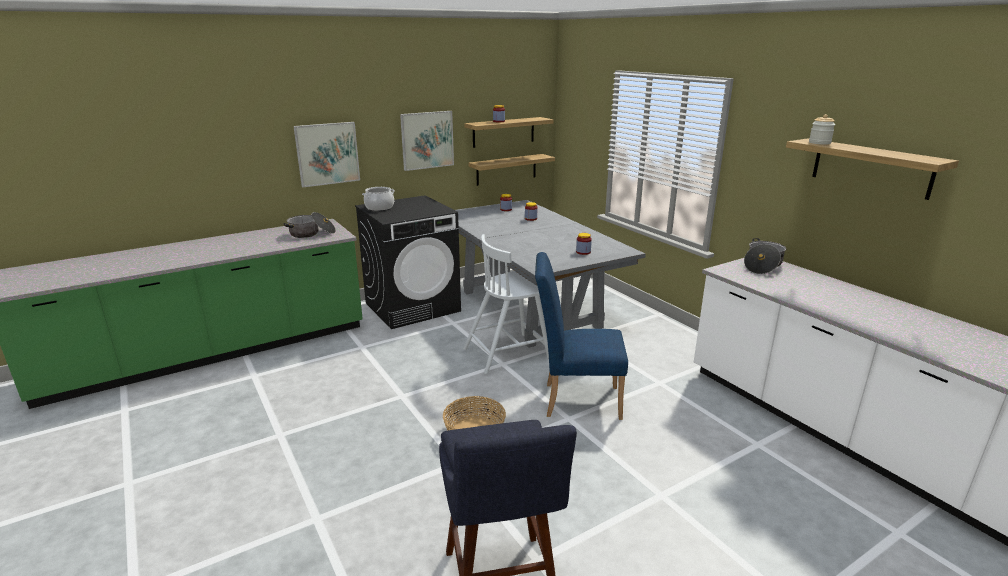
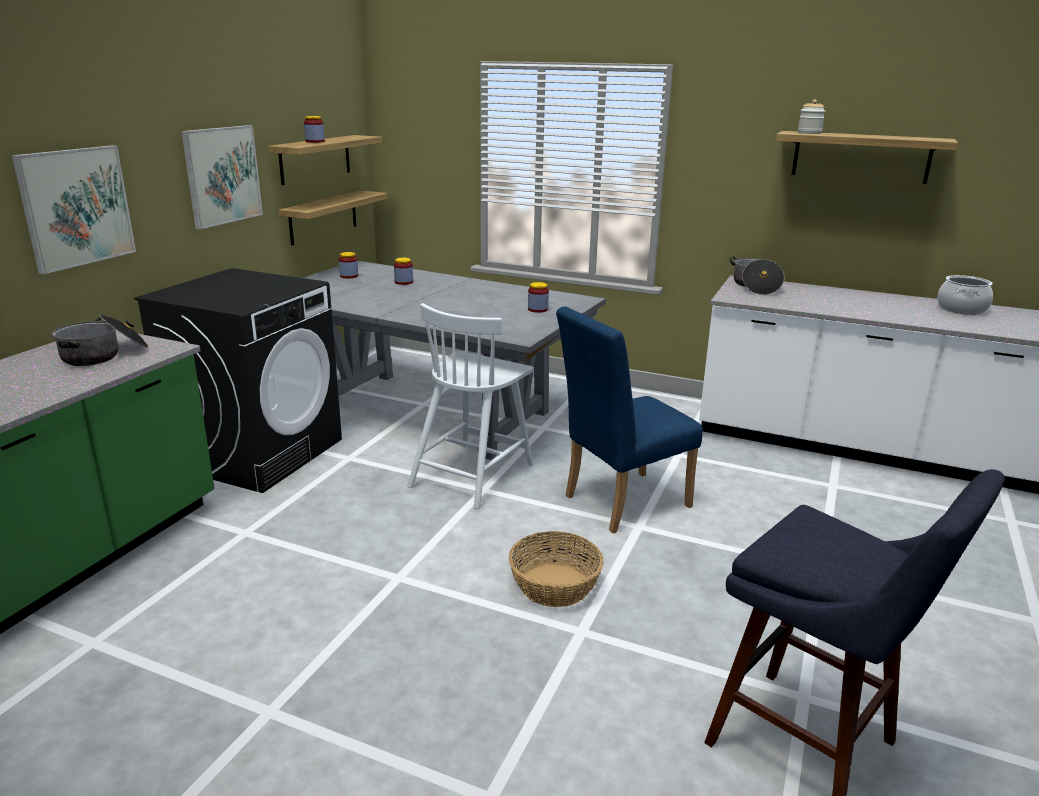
camera: 35 degrees left, 0 degrees up
cooking pot [362,187,395,211] -> cooking pot moved to [937,275,993,315]

